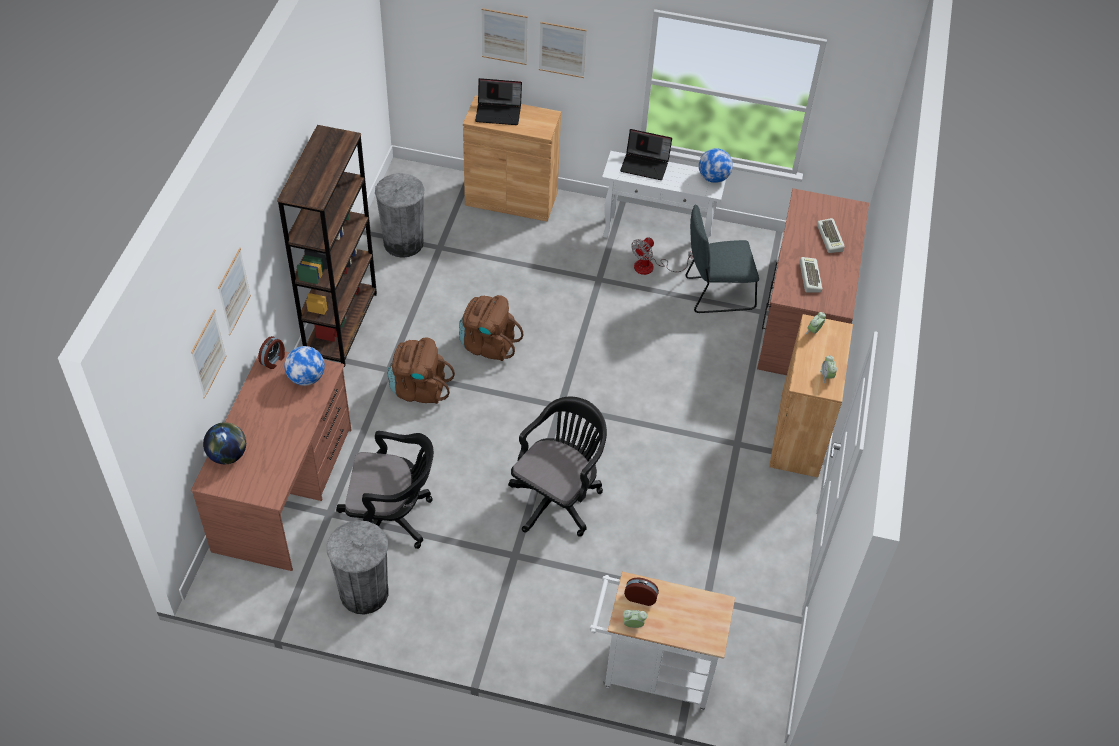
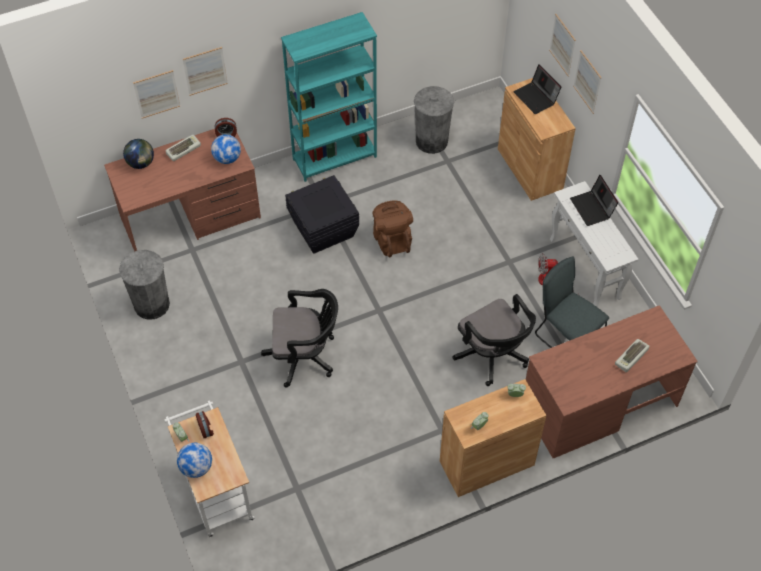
camera: 55 degrees right, 5 degrees up
brown bookcase [277,125,377,367] -> turquoise bookcase [281,12,377,182]
black office chair [336,431,434,549] -> black office chair moved to [452,294,536,386]
brown backpack [387,337,455,404] -> black storage box [285,175,359,254]
globe [699,148,733,183] -> globe moved to [177,443,212,478]
keyboard [800,257,822,292] -> keyboard moved to [166,135,201,161]

